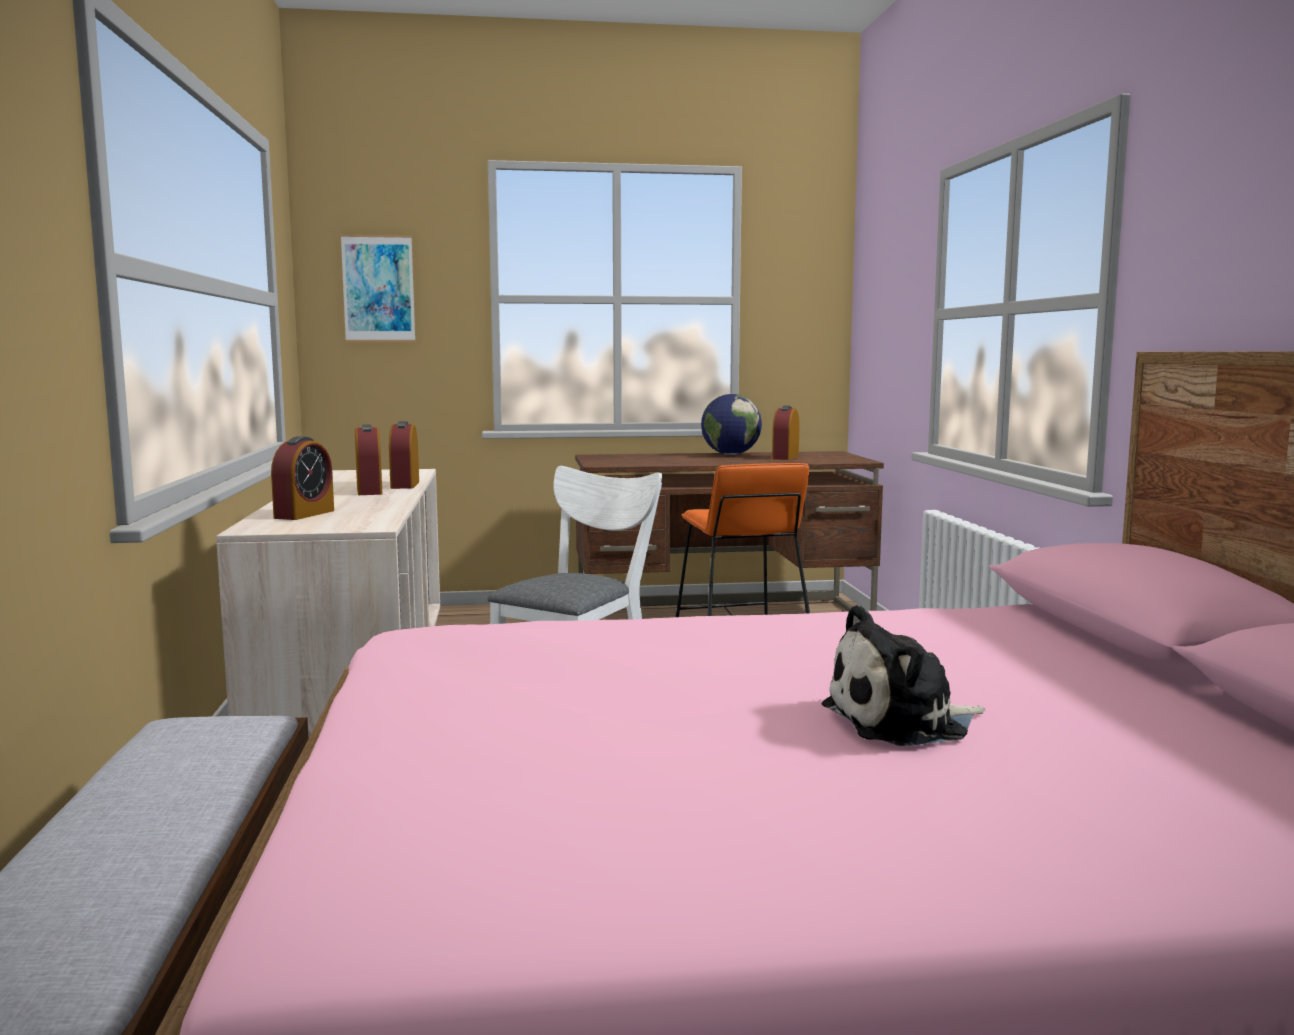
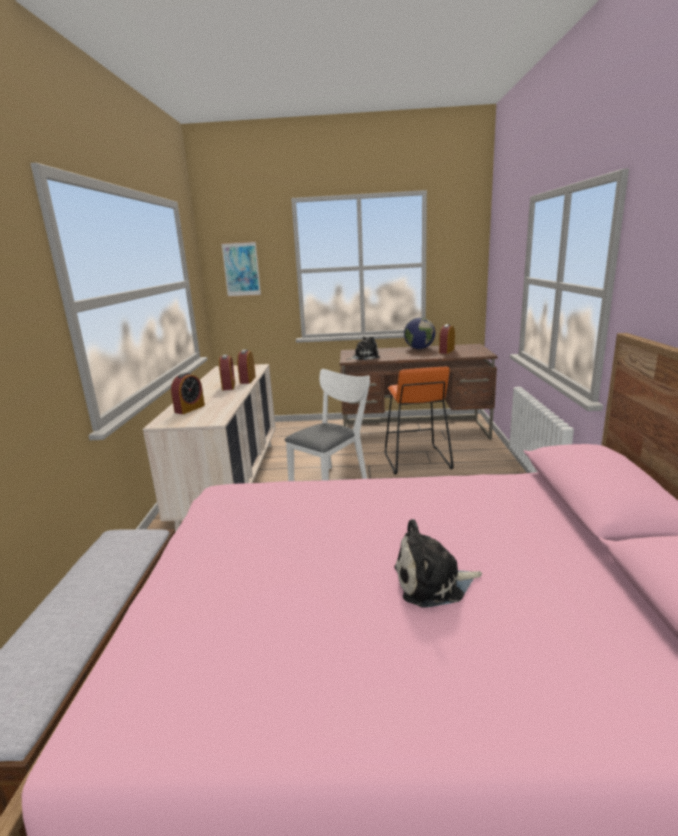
camera: 10 degrees right, 10 degrees up
none -> plush toy [346,336,380,360]

